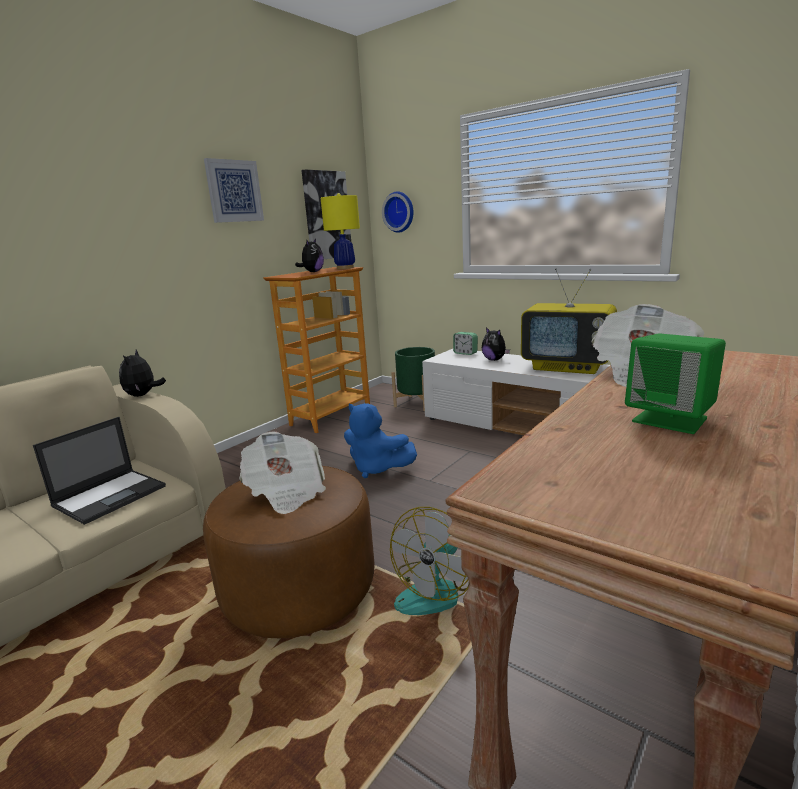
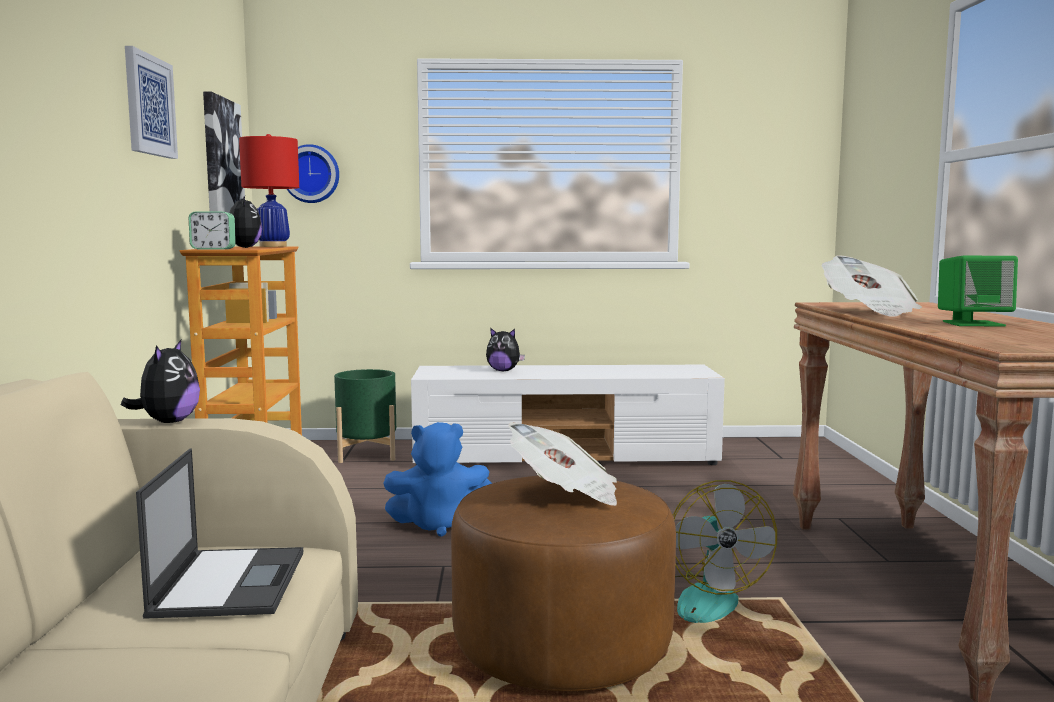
camera: 40 degrees left, 10 degrees down
plush toy [119,350,166,397] -> plush toy turned 135 degrees counterclockwise [121,340,200,423]
yellow table lamp [321,193,360,269] -> red table lamp [239,134,299,247]
alarm clock [453,332,478,355] -> alarm clock moved to [189,211,236,249]
television [521,268,617,374] -> none

